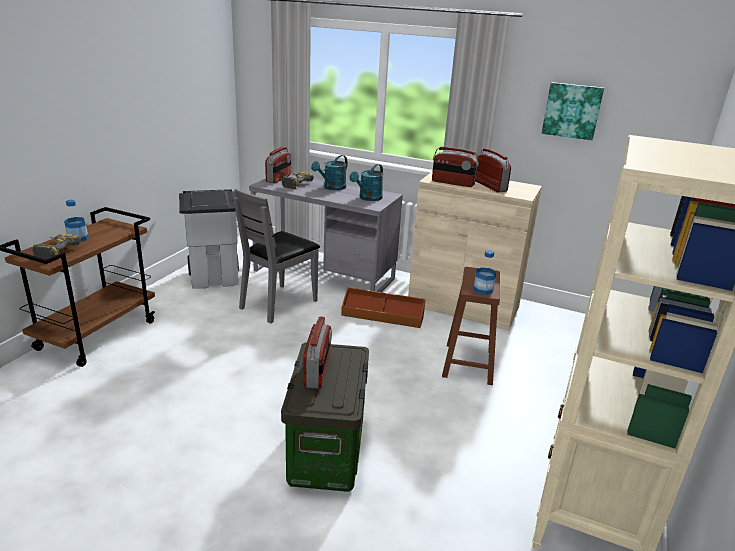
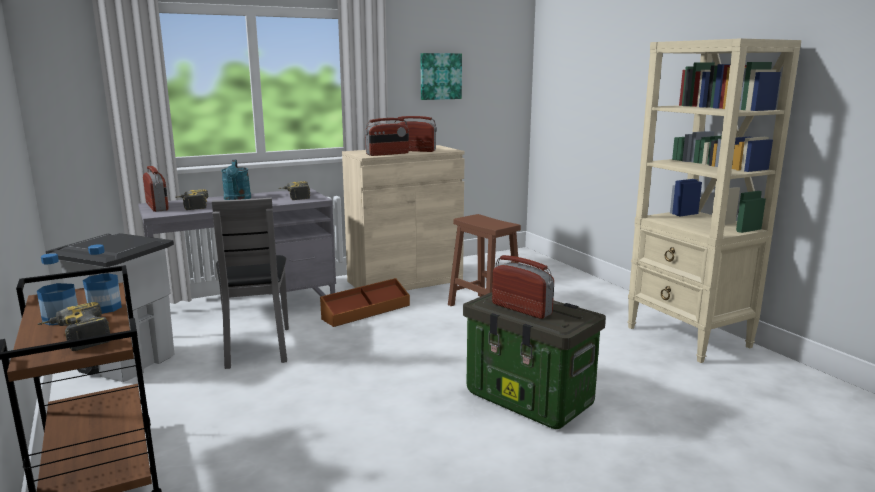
camera: 50 degrees left, 10 degrees down
turquoise watering can [349,164,383,201] -> power drill [278,181,310,200]
bottle [473,250,496,295] -> bottle moved to [83,244,122,314]

